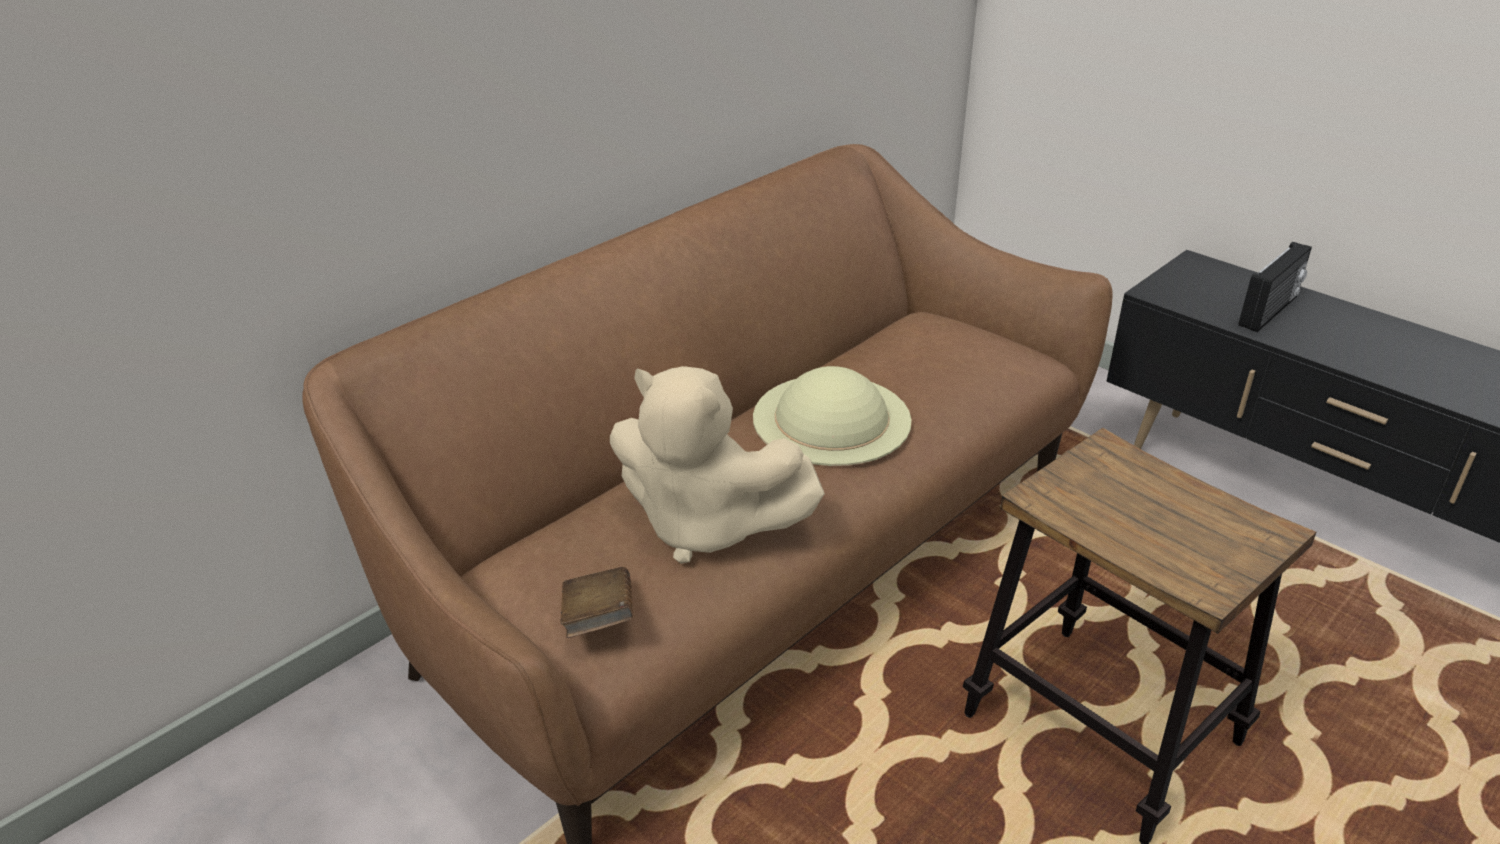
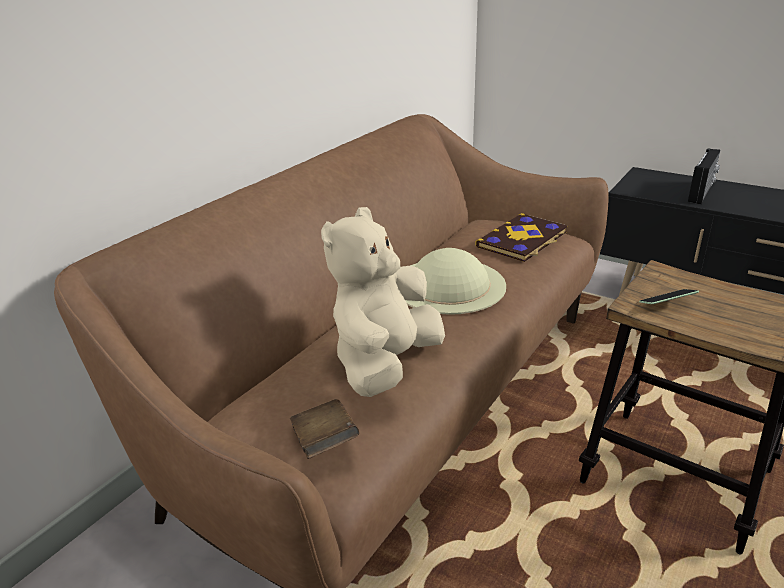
camera: 10 degrees left, 5 degrees down
beige plush toy [610,366,825,564] -> beige plush toy turned 105 degrees clockwise [321,207,445,397]
none -> book [475,213,568,262]
none -> phone [639,289,699,304]

